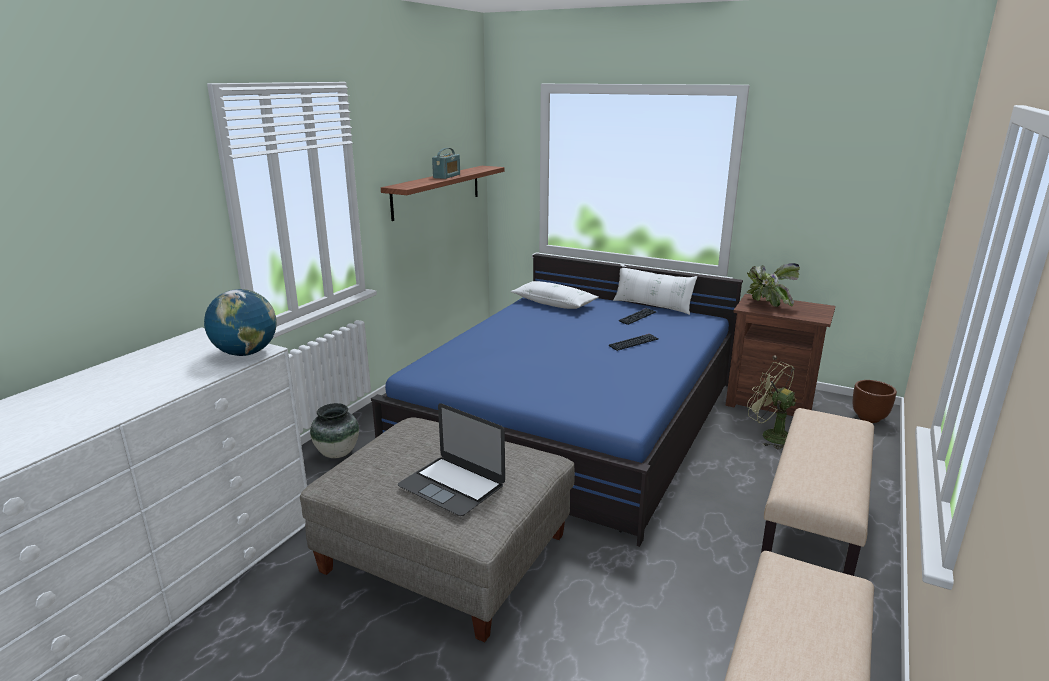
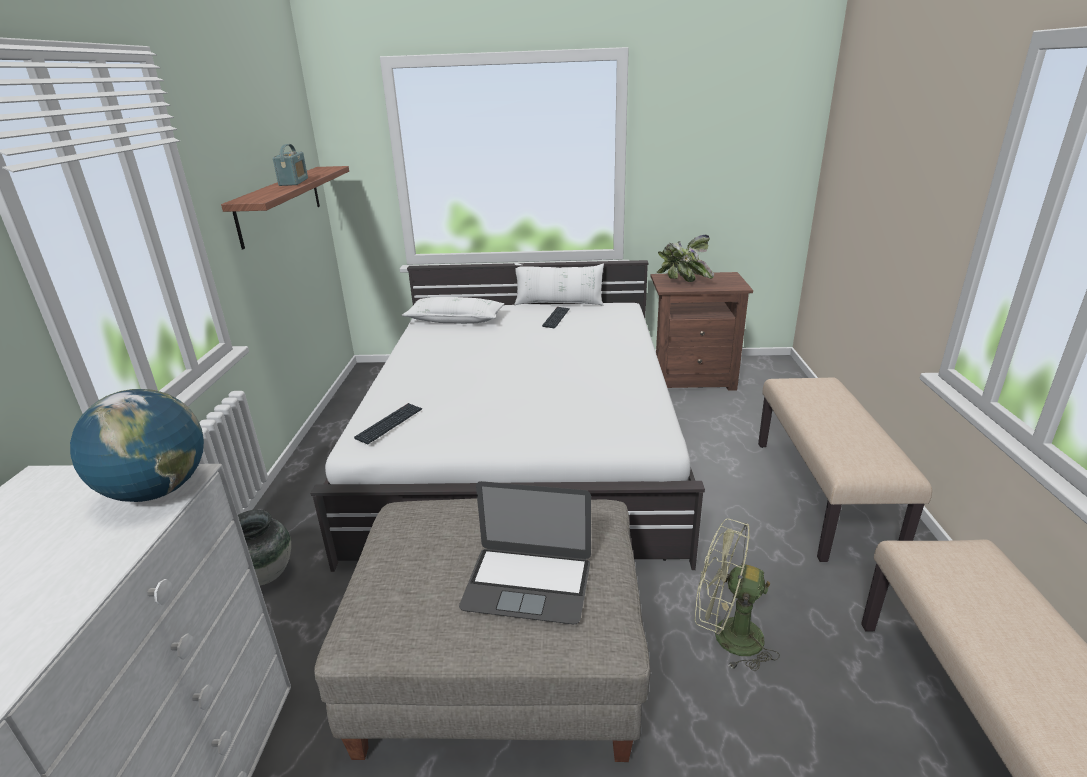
camera: 25 degrees left, 5 degrees up
blue bed [371,253,743,547] -> white bed [310,260,705,572]
keyboard [609,334,659,351] -> keyboard moved to [354,403,423,444]
green fan [747,362,796,449] -> green fan moved to [695,519,780,671]
brown planter [853,380,897,423] -> none

